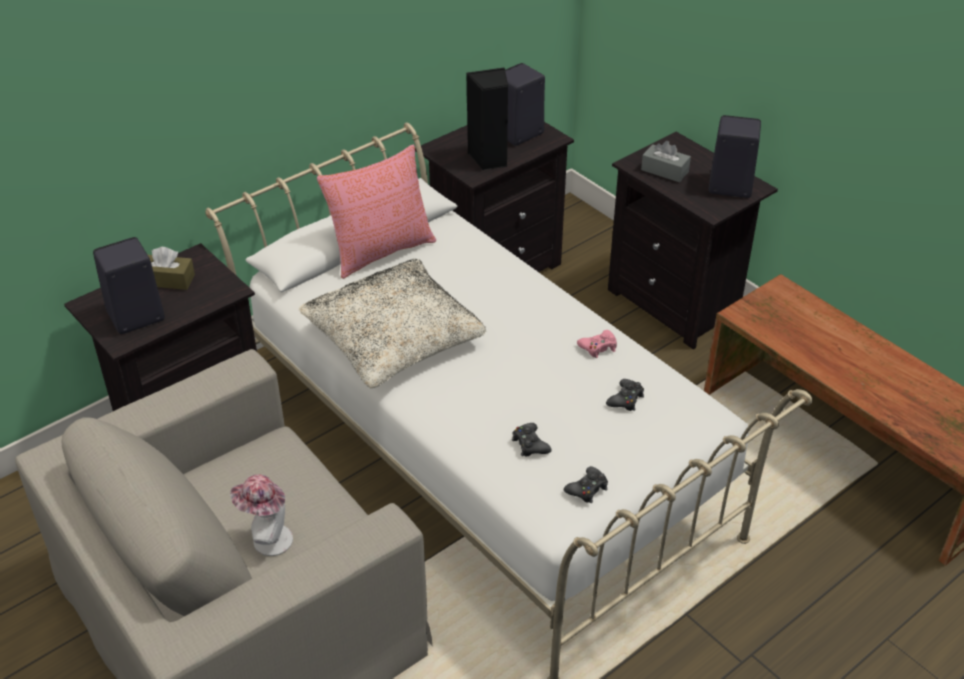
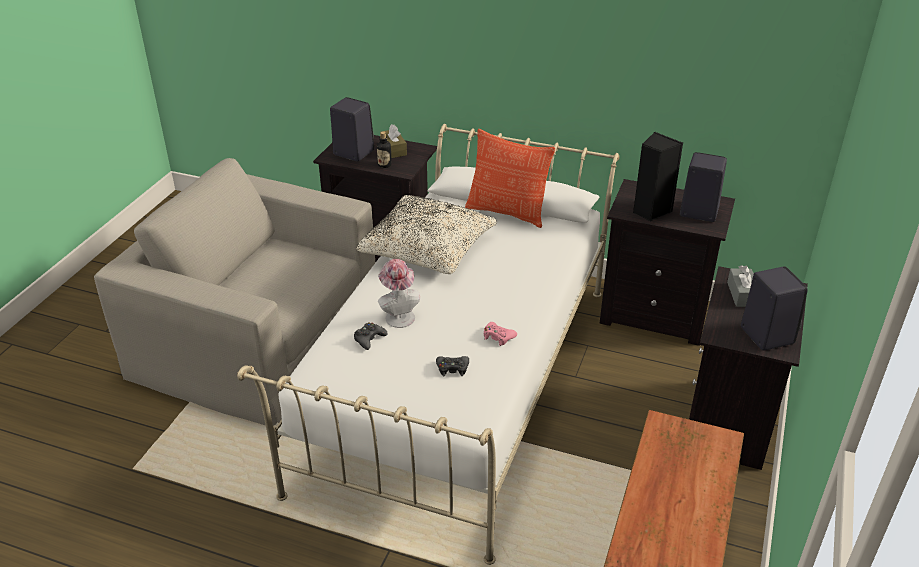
camera: 60 degrees right, 5 degrees down
hat [230,474,293,556] -> hat moved to [378,259,420,328]
pink pillow [317,145,436,279] -> orange pillow [465,129,555,228]
black game controller [564,466,608,503] -> none
none -> bottle [377,131,392,168]

